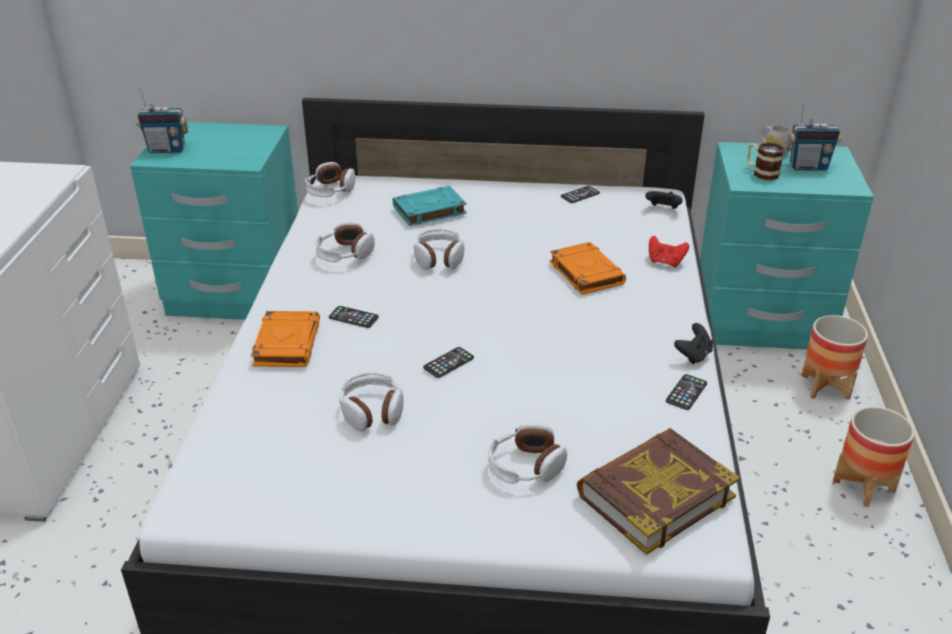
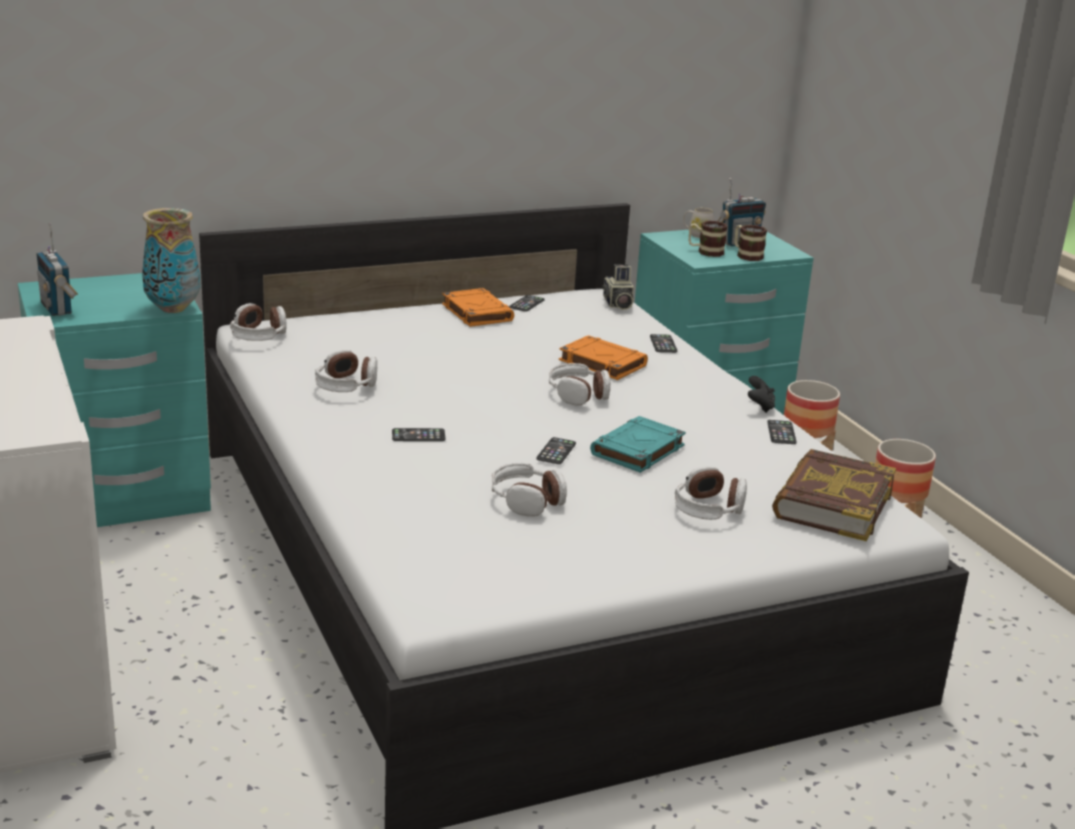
camera: 30 degrees left, 10 degrees down
radio [136,87,188,153] -> radio turned 90 degrees clockwise [36,224,78,316]
orange book [251,311,320,367] -> orange book moved to [442,288,514,327]
turquoise book [393,186,467,226] -> turquoise book moved to [590,416,686,473]
headphones [413,229,464,270] -> headphones moved to [549,363,610,406]
black game controller [645,191,683,209] -> camera [602,264,634,310]
red game controller [649,236,689,267] -> phone [650,334,677,353]
none -> vase [142,208,200,313]
none -> mug [734,225,767,261]

